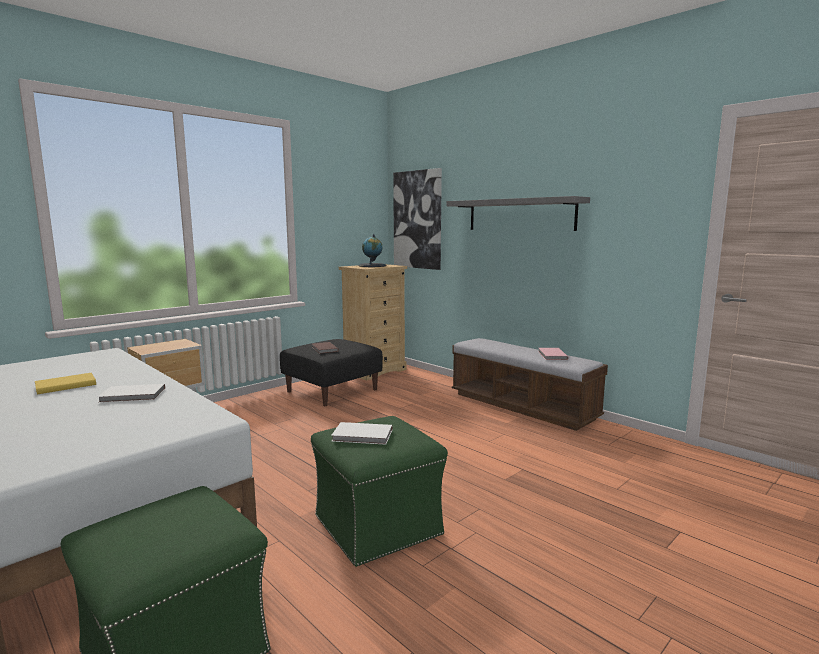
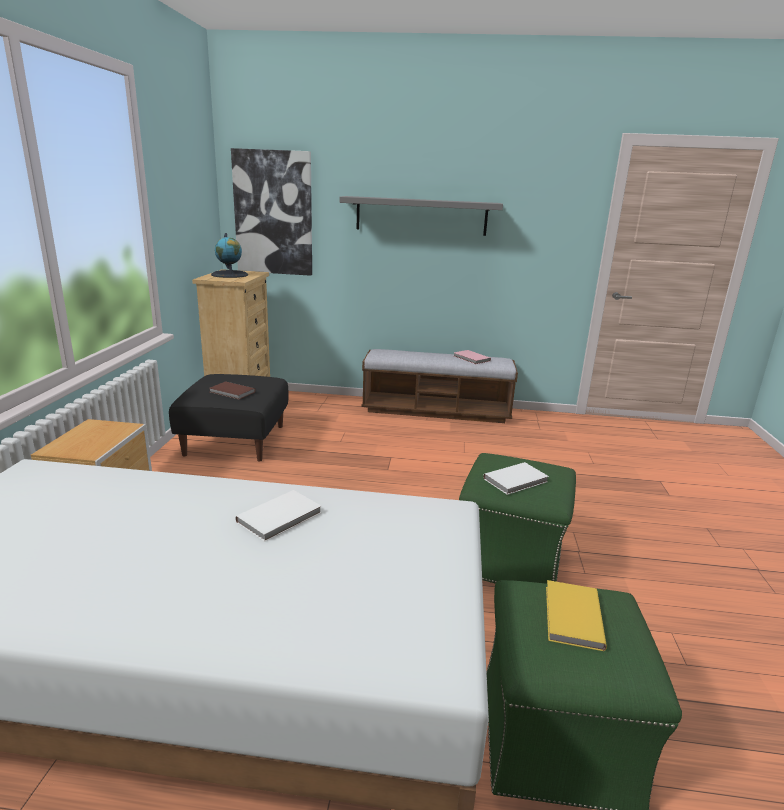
camera: 40 degrees left, 10 degrees up
yellow book [35,373,96,394] -> yellow book moved to [546,580,607,651]

